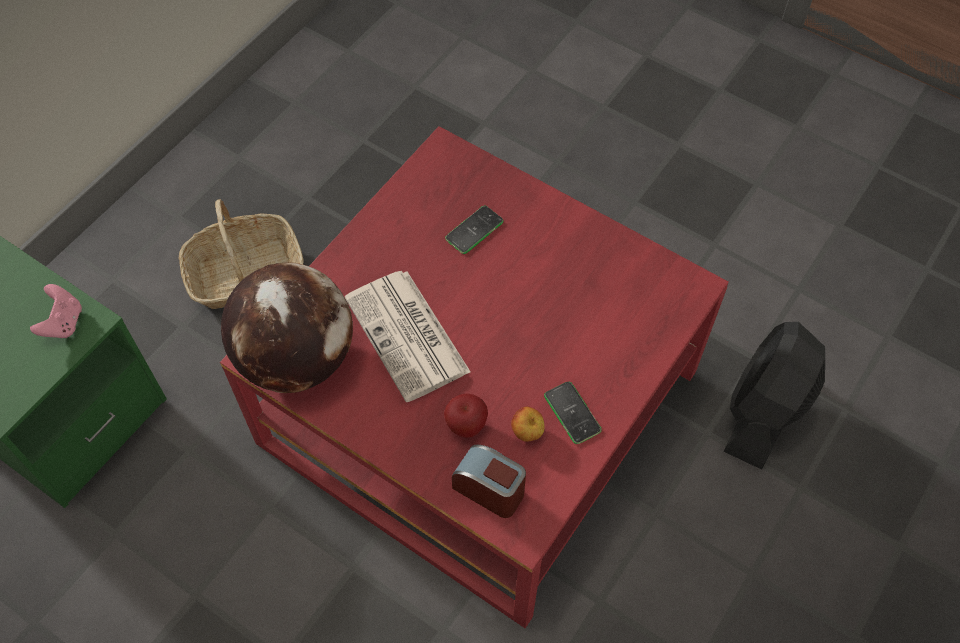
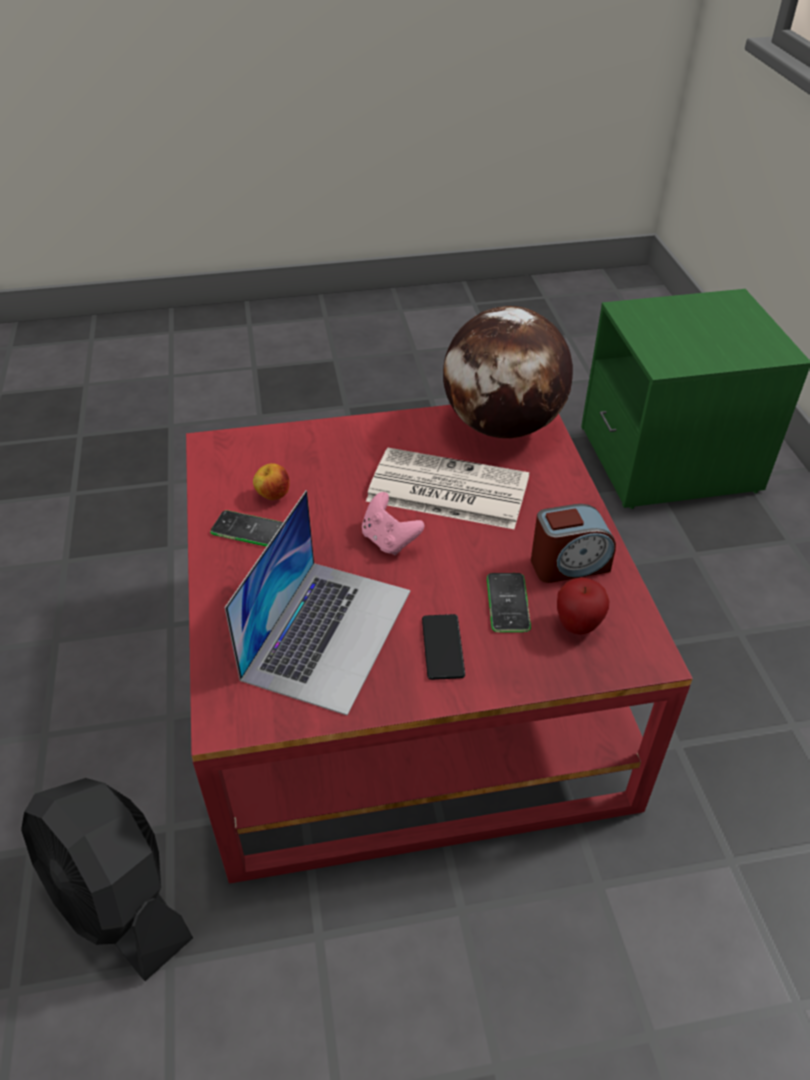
camera: 135 degrees right, 15 degrees down
pink game controller [30,284,82,338] -> pink game controller moved to [362,492,424,555]
basket [179,199,304,309] -> none
apple [444,393,488,438] -> apple moved to [557,577,609,635]
alarm clock [452,445,526,518] -> alarm clock moved to [531,504,616,583]
black fan [723,322,825,470] -> black fan turned 150 degrees clockwise [21,778,193,981]
none -> laptop [224,490,410,716]
none -> phone [422,614,465,680]

